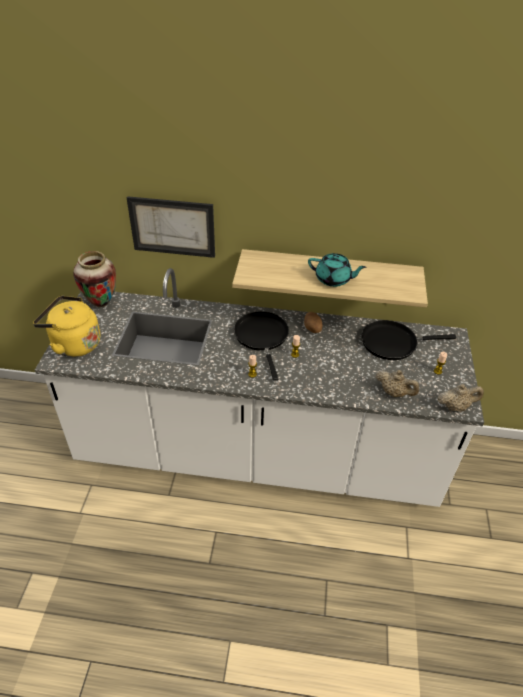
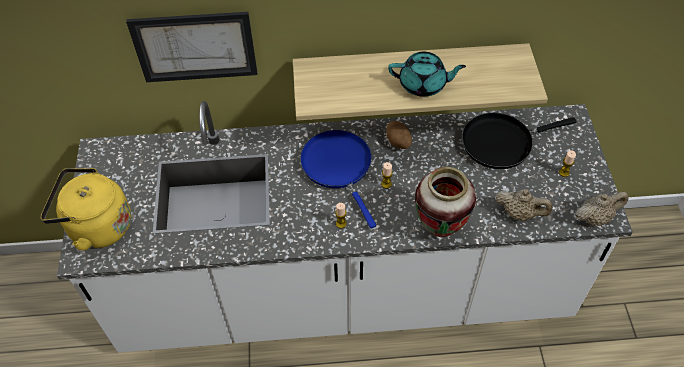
camera: 10 degrees left, 10 degrees up
vase [73,251,116,307] -> vase moved to [415,167,476,237]
black frying pan [234,311,289,381] -> blue frying pan [300,130,376,228]

